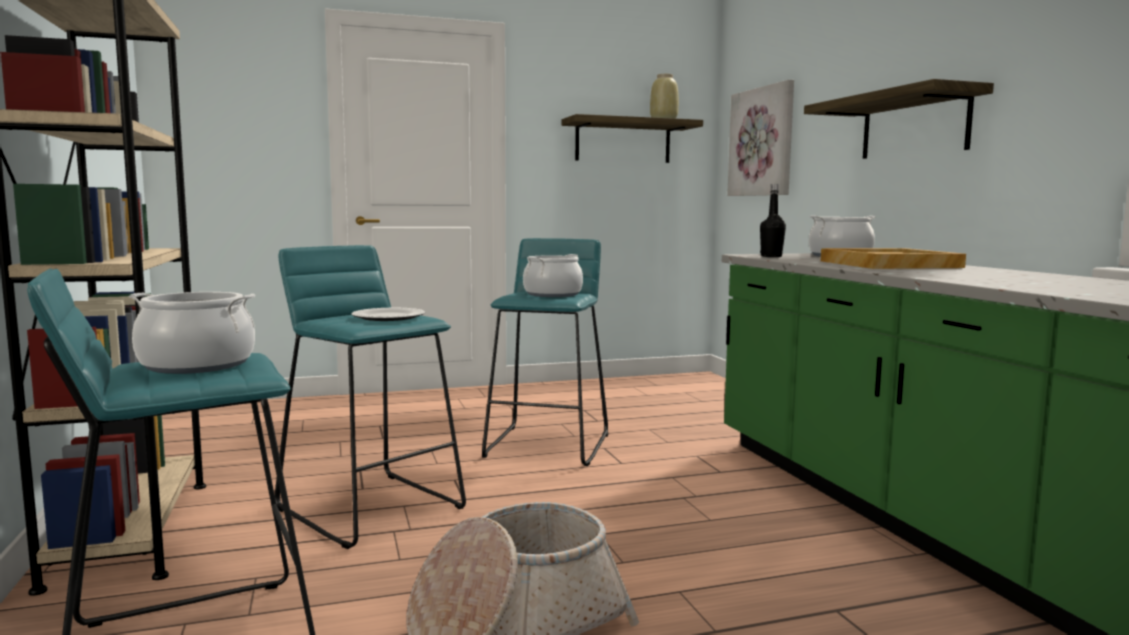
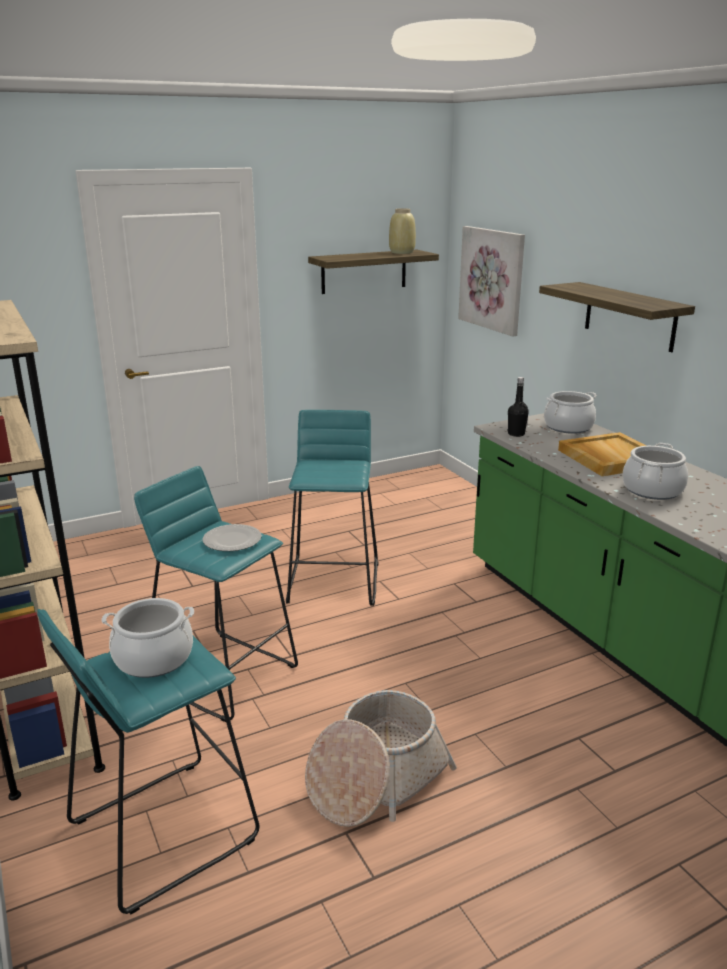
camera: 10 degrees left, 15 degrees up
cooking pot [523,254,583,297] -> cooking pot moved to [623,443,688,500]

